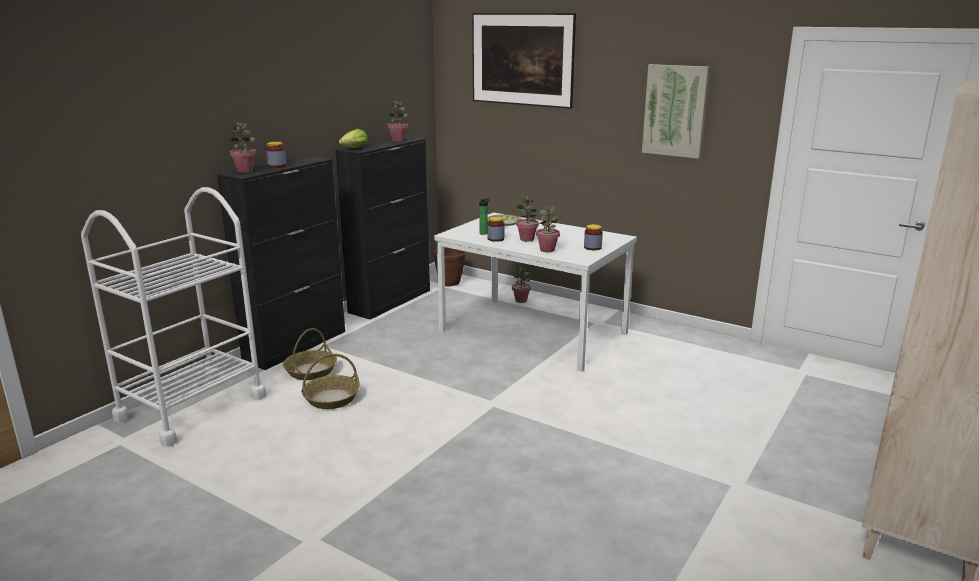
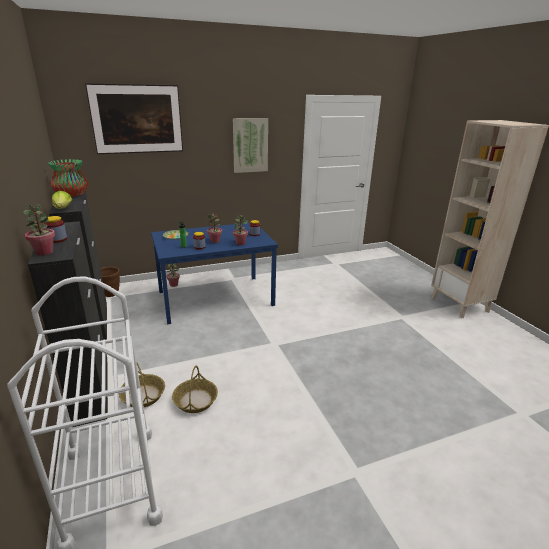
camera: 55 degrees left, 5 degrees up
potted plant [387,101,408,142] -> vase [48,159,88,197]
white dining table [434,212,637,372] -> blue dining table [151,223,278,325]

